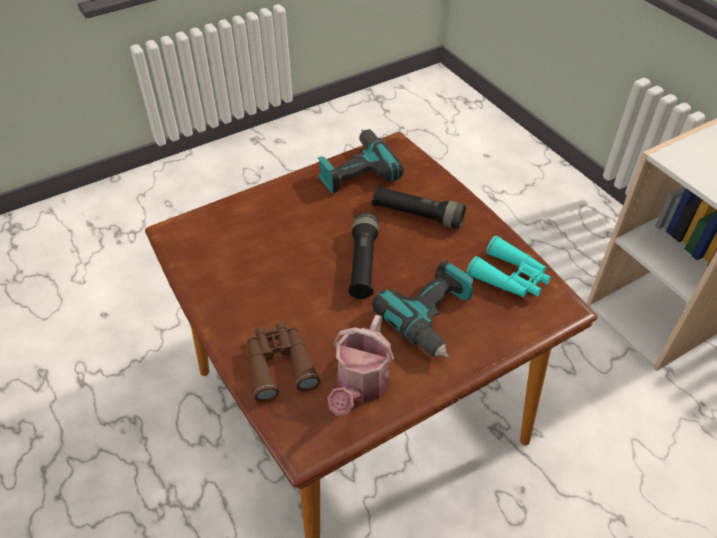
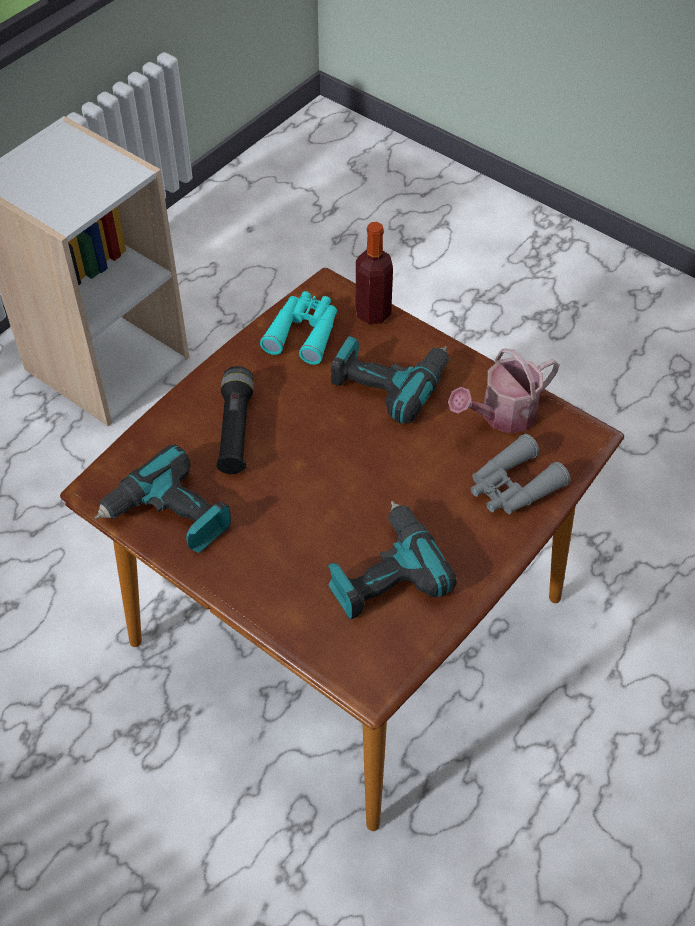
camera: 110 degrees left, 5 degrees up
brown binoculars [247,322,320,402] -> grey binoculars [471,434,570,514]
watering can [327,315,394,416] -> watering can turned 150 degrees clockwise [448,348,560,433]
black flashlight [349,212,379,299] -> none
none -> power drill [328,501,457,620]
none -> bottle [356,222,393,325]

